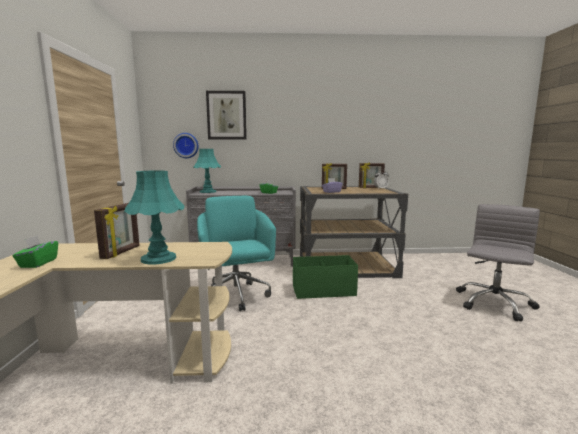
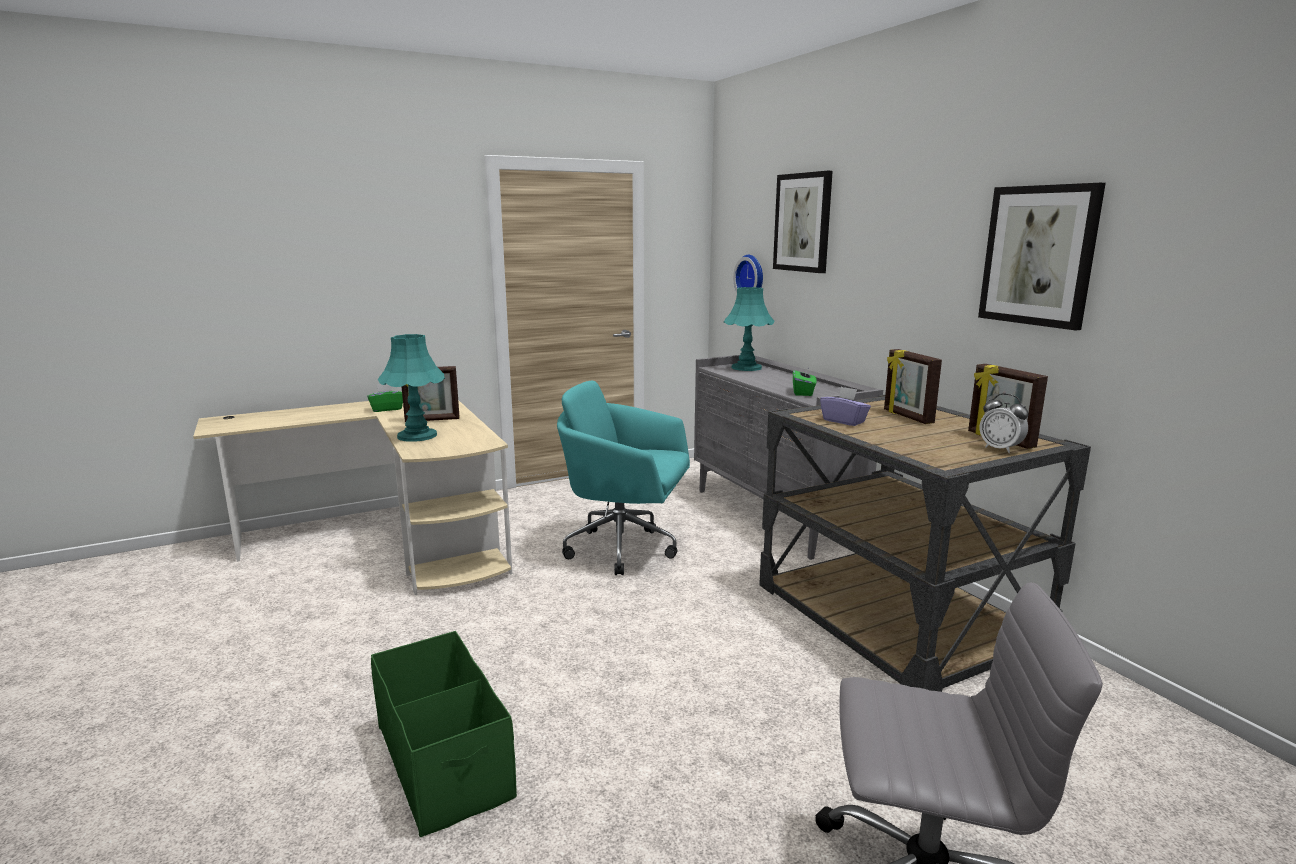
camera: 65 degrees right, 5 degrees up
turquoise office chair [197,196,276,311] -> turquoise office chair turned 120 degrees counterclockwise [557,381,690,575]
green storage box [293,255,358,299] -> green storage box moved to [371,631,517,837]
none -> picture [978,183,1106,331]

